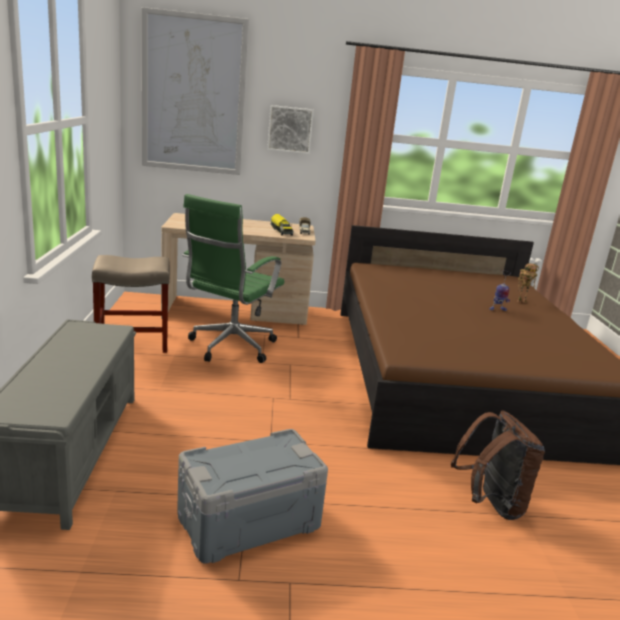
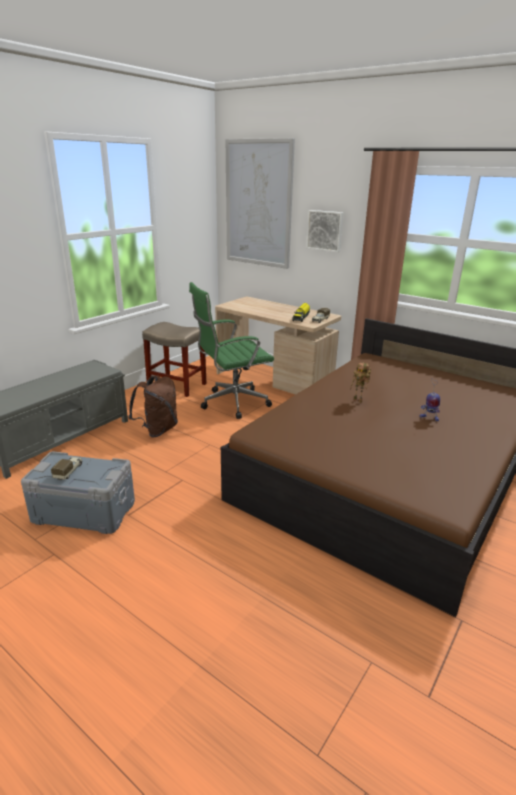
camera: 40 degrees right, 5 degrees up
brown backpack [451,410,545,520] -> brown backpack moved to [128,375,178,437]
toy robot [517,263,539,303] -> toy robot moved to [350,363,371,403]
none -> toy truck [51,456,82,481]

